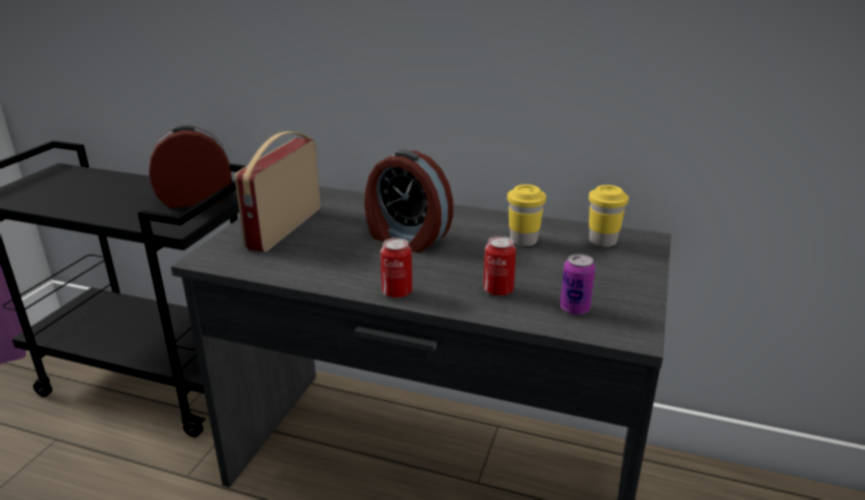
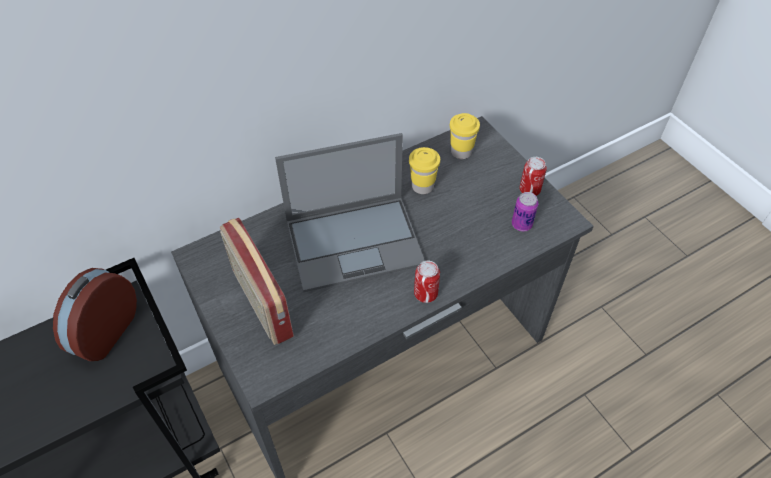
camera: 50 degrees left, 25 degrees up
alarm clock [364,150,453,253] -> laptop [275,133,425,292]
can [483,236,516,296] -> can moved to [519,157,547,196]

